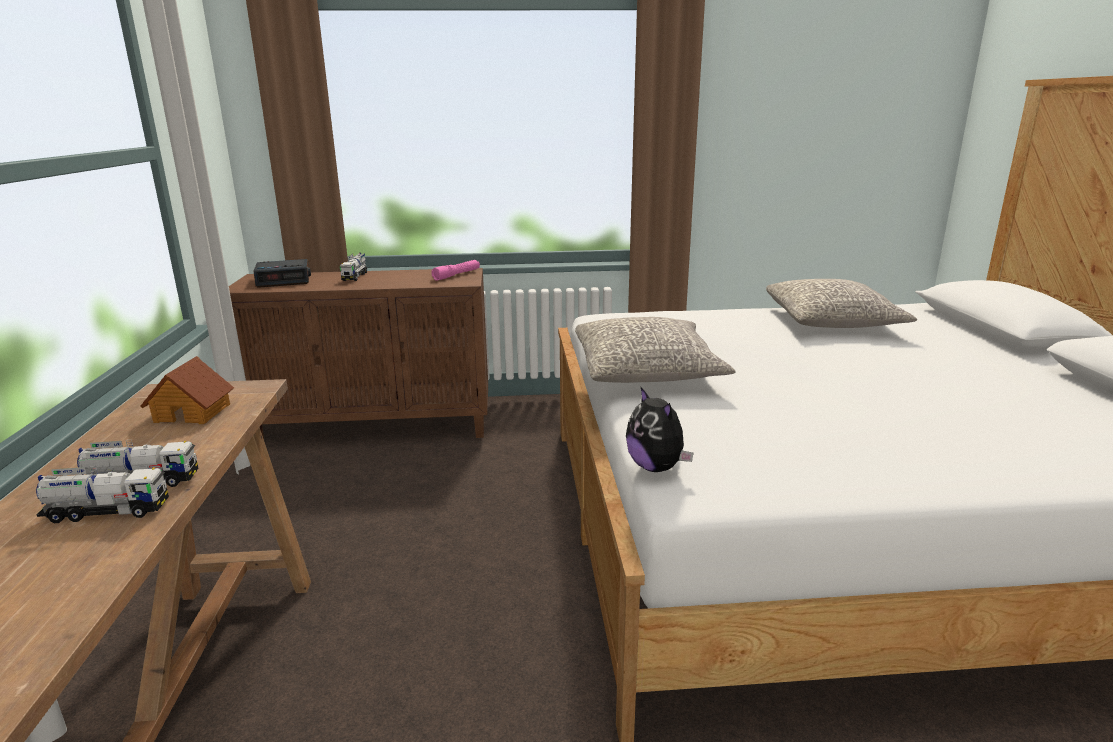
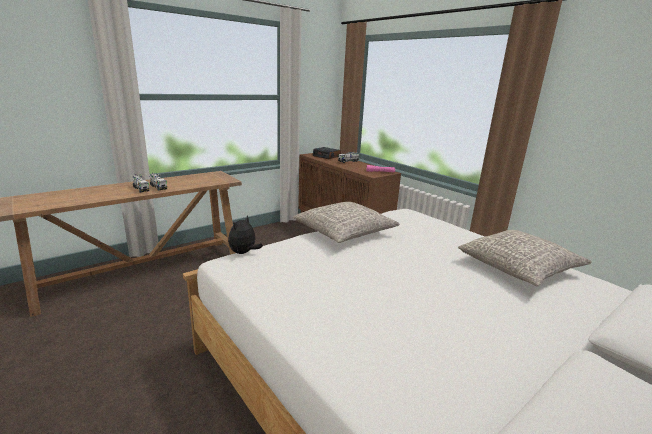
camera: 55 degrees right, 0 degrees up
toy house [140,356,234,424] -> none

